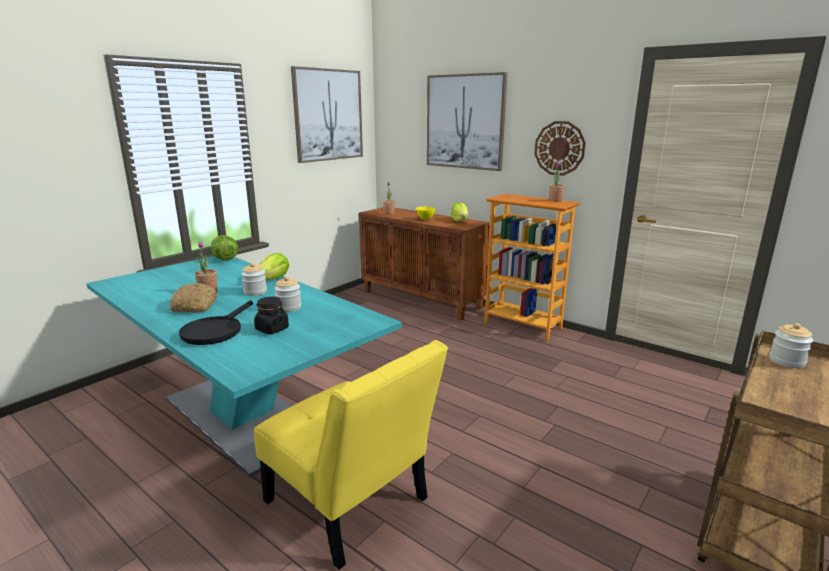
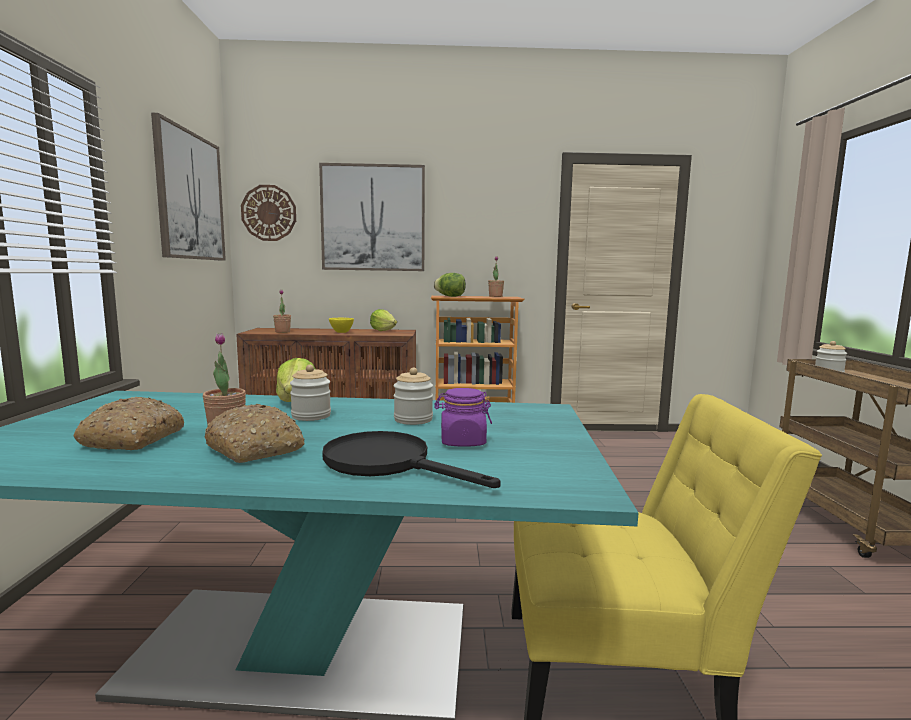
camera: 40 degrees left, 10 degrees down
black frying pan [179,300,253,345] -> black frying pan turned 150 degrees clockwise [322,431,501,488]
lettuce [211,235,238,260] -> lettuce moved to [434,273,466,297]
black jar [254,297,289,334] -> purple jar [434,388,492,447]
wall clock [534,121,586,176] -> wall clock moved to [241,185,296,241]
none -> bread [73,397,184,450]

